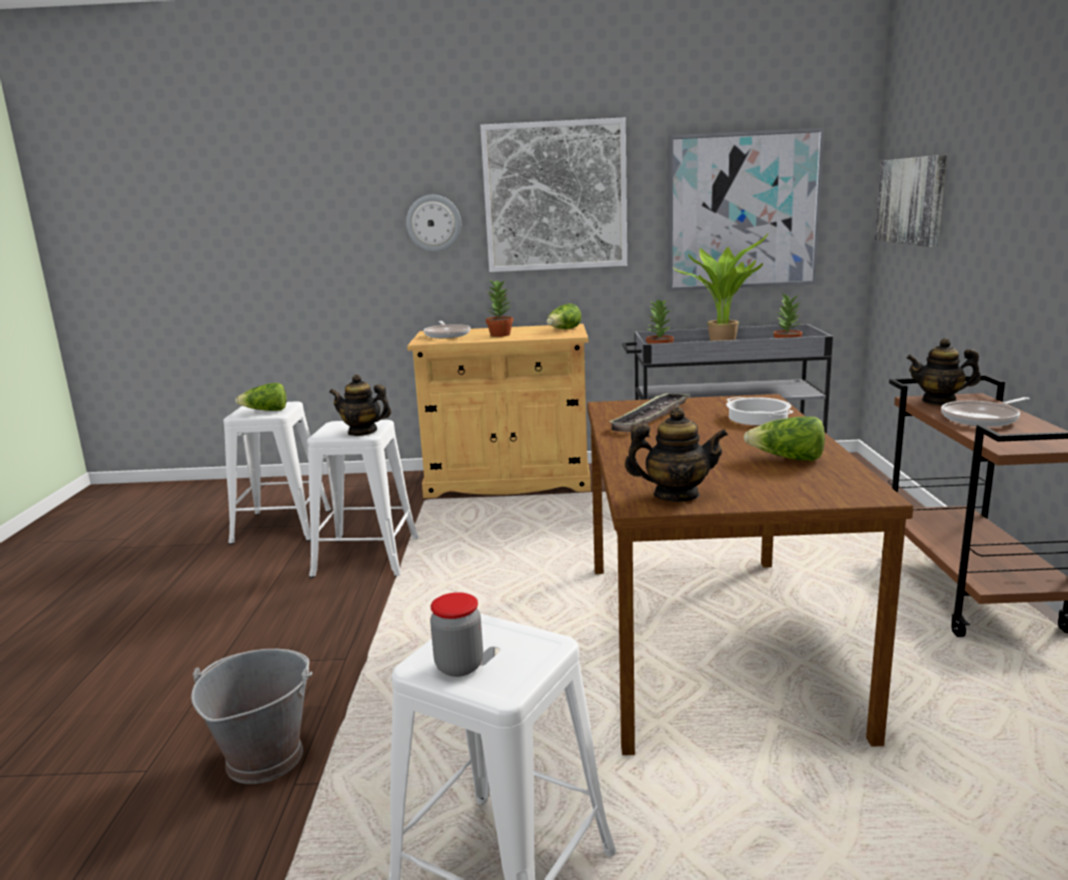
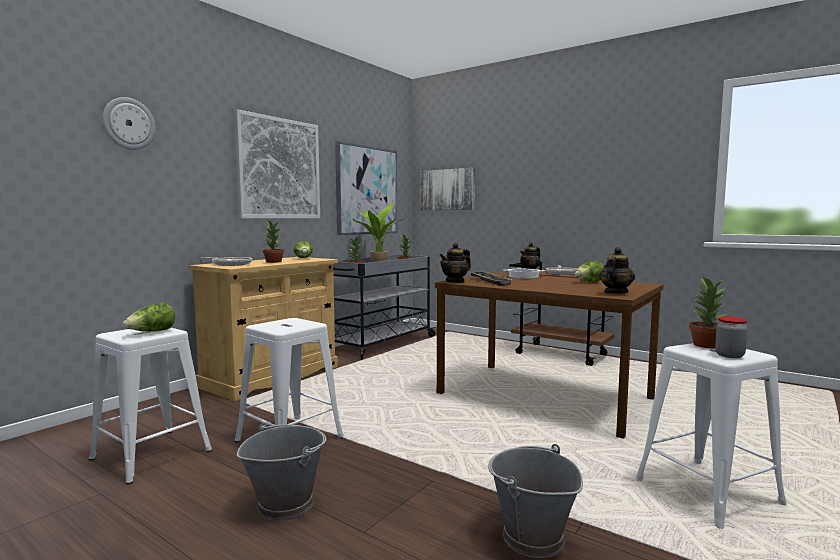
camera: 55 degrees left, 10 degrees down
teapot [329,374,391,436] -> teapot moved to [439,243,471,283]
wall clock [406,195,461,252] -> wall clock moved to [102,97,156,150]
none -> grey bucket [237,423,327,521]
none -> potted plant [689,276,728,348]

